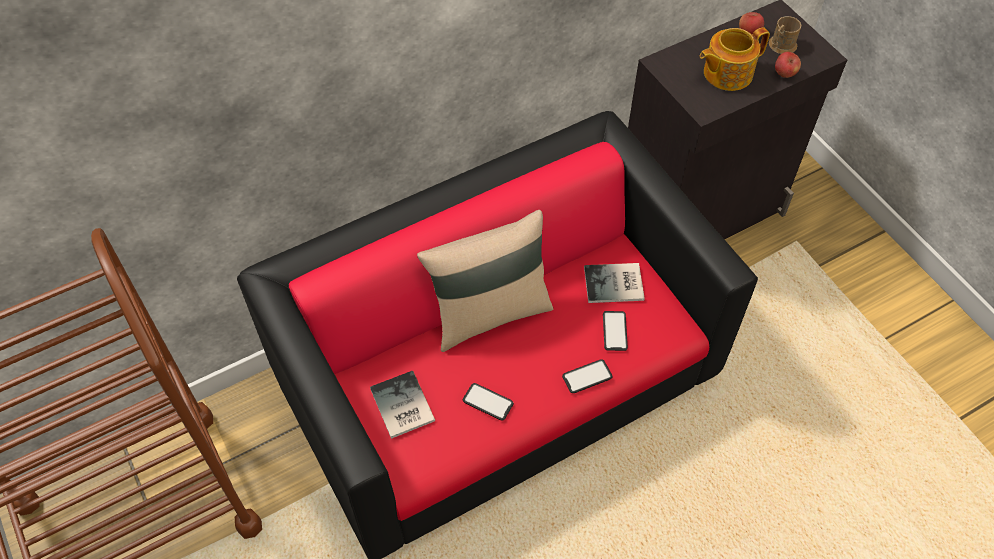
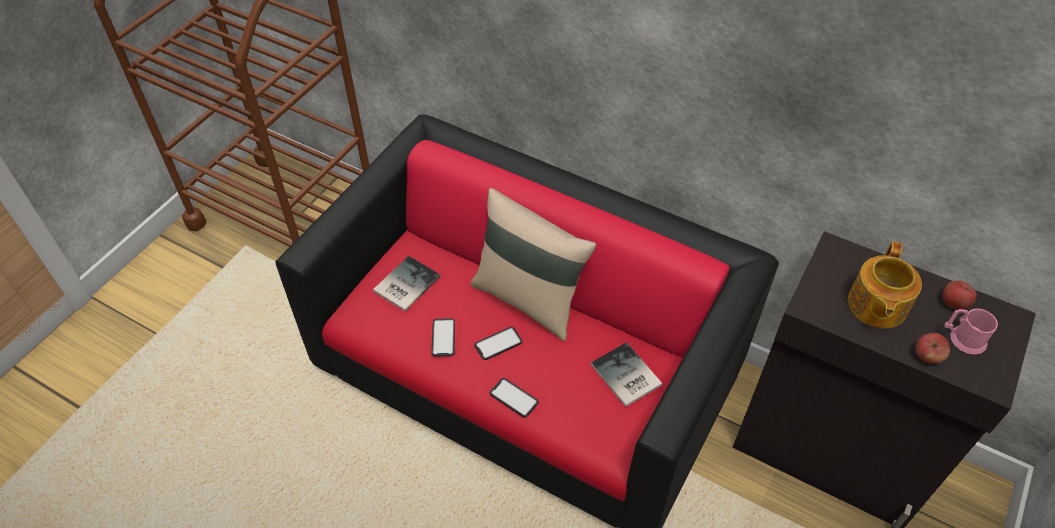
camera: 60 degrees right, 5 degrees down
phone [603,311,628,351] -> phone moved to [474,327,523,360]
teapot [700,27,770,91] -> teapot turned 105 degrees counterclockwise [848,241,922,328]
brown mug [769,16,802,54] -> pink mug [944,308,998,355]

